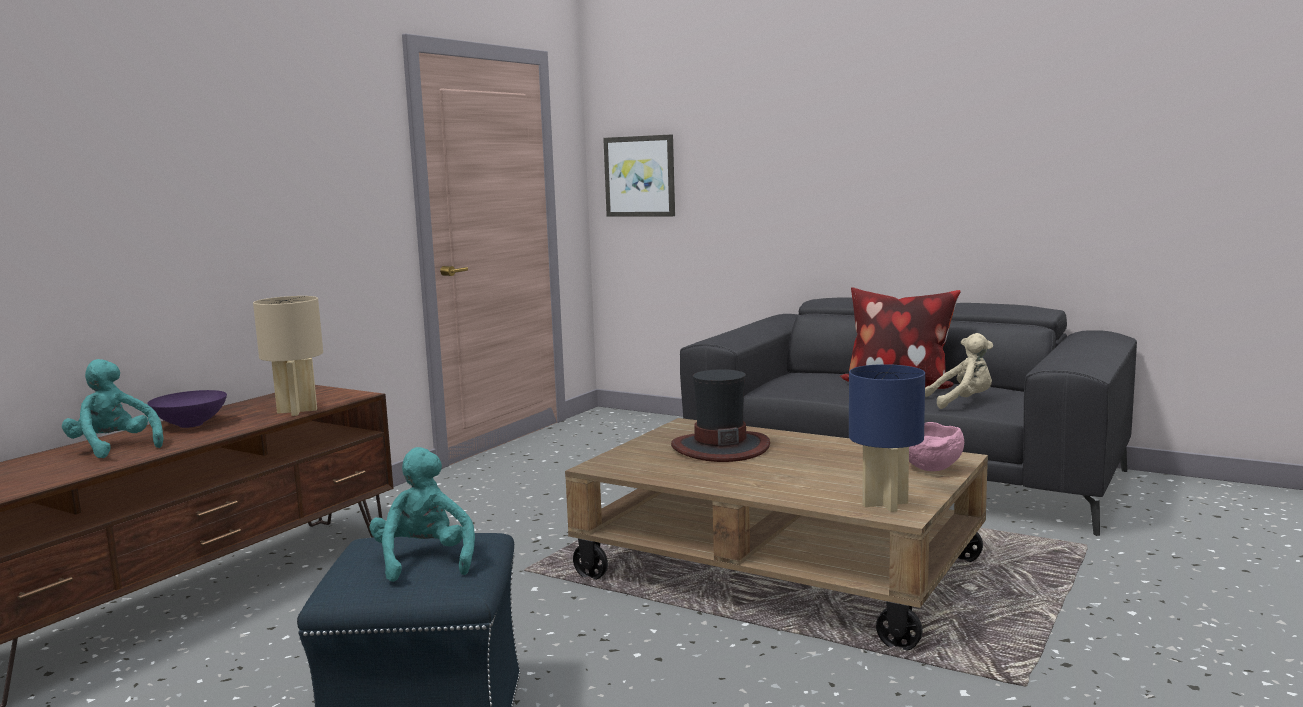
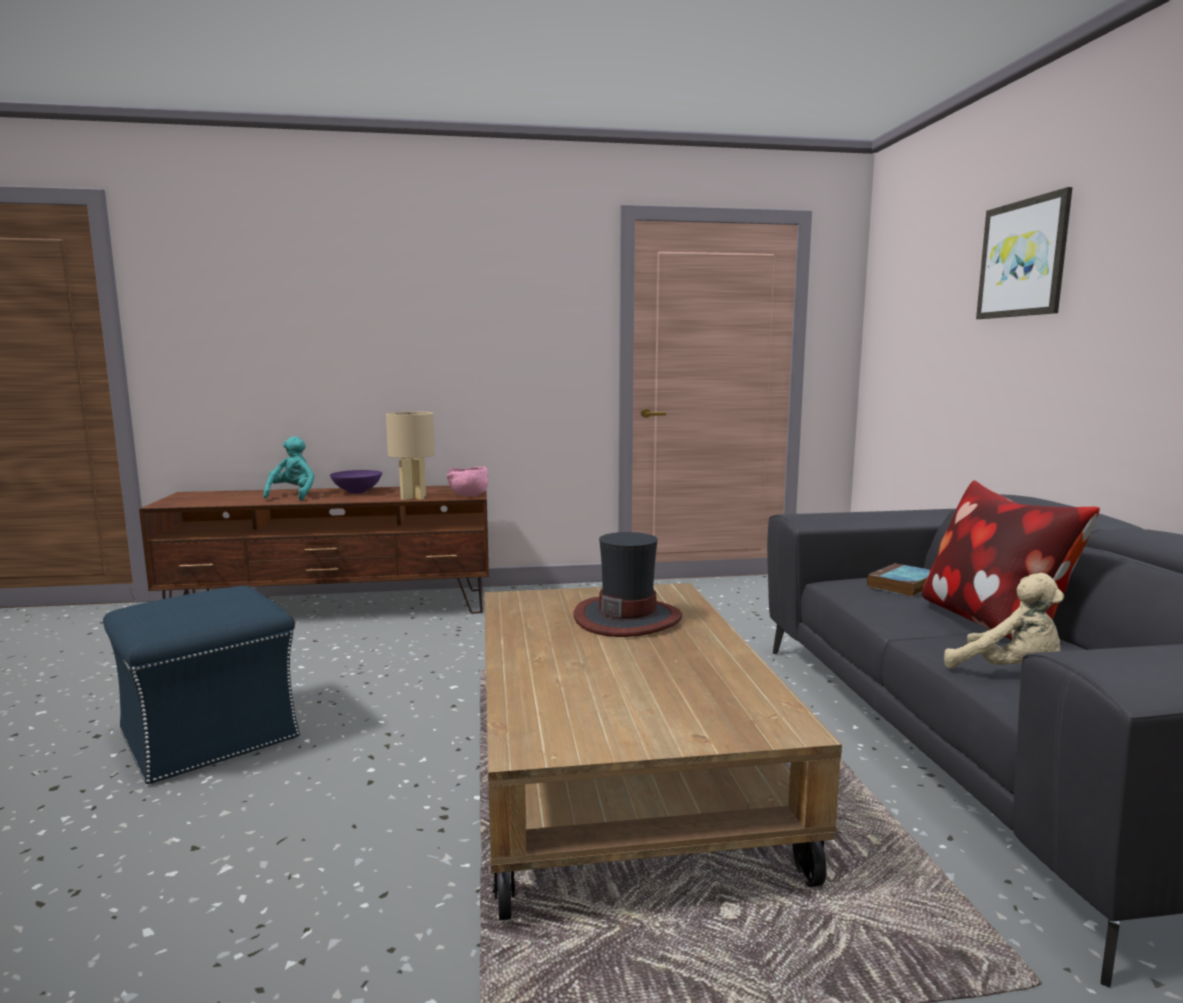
camera: 50 degrees right, 0 degrees up
turquoise plush toy [370,447,475,582] -> none
picture [603,134,675,216] -> picture moved to [976,187,1073,319]
blue table lamp [849,364,925,512] -> none
pink bowl [909,422,964,471] -> pink bowl moved to [446,466,488,497]
none -> book [867,563,931,597]

